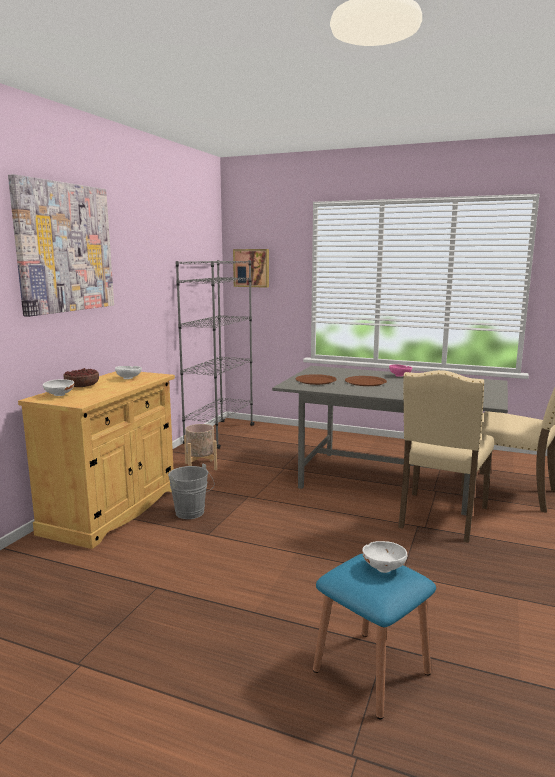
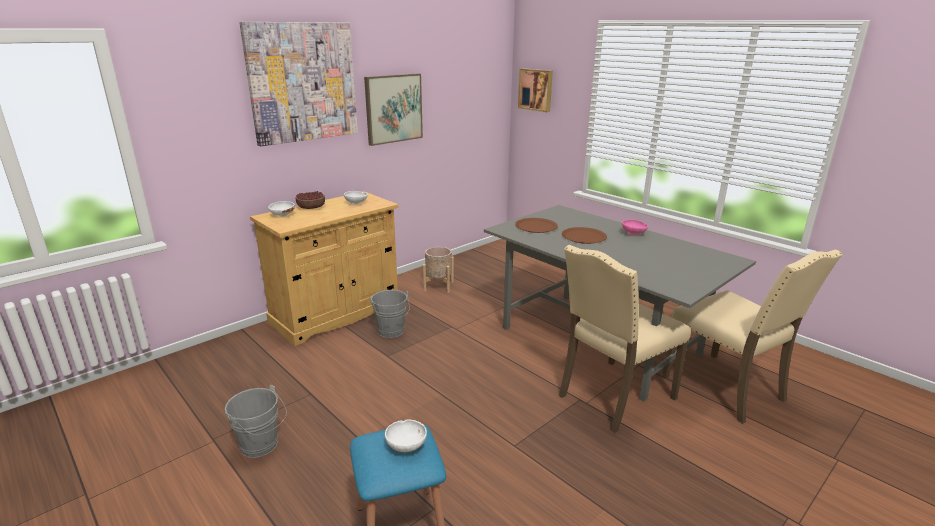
camera: 25 degrees right, 10 degrees up
grey bookcase [176,260,254,449] -> none
none -> grey bucket [225,385,287,458]
none -> picture [364,74,423,146]

